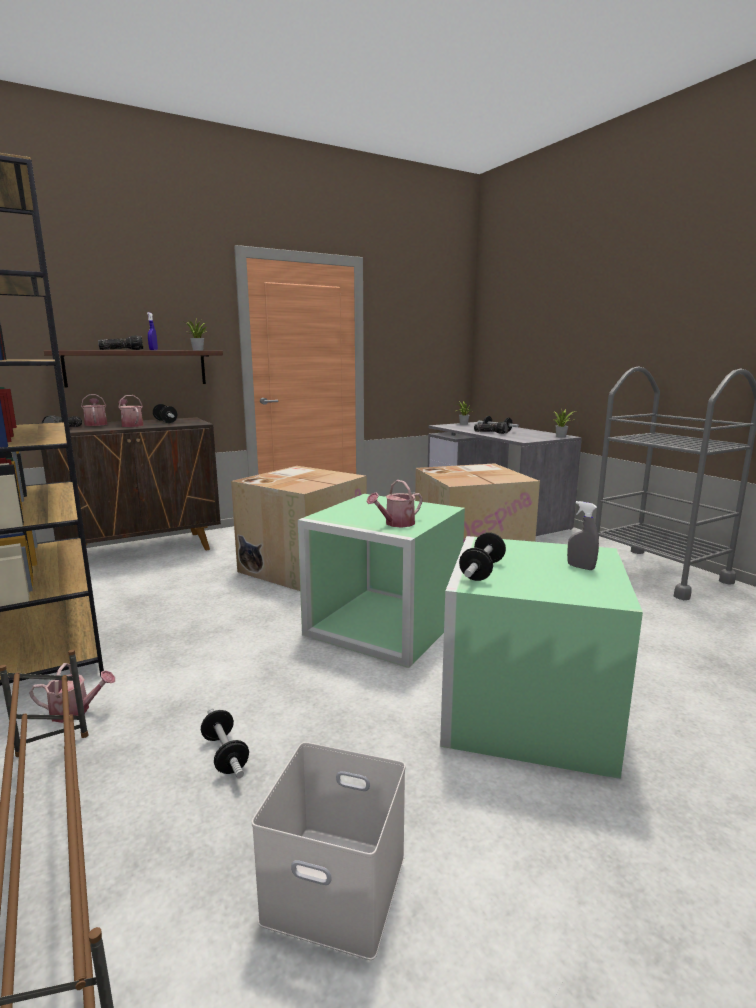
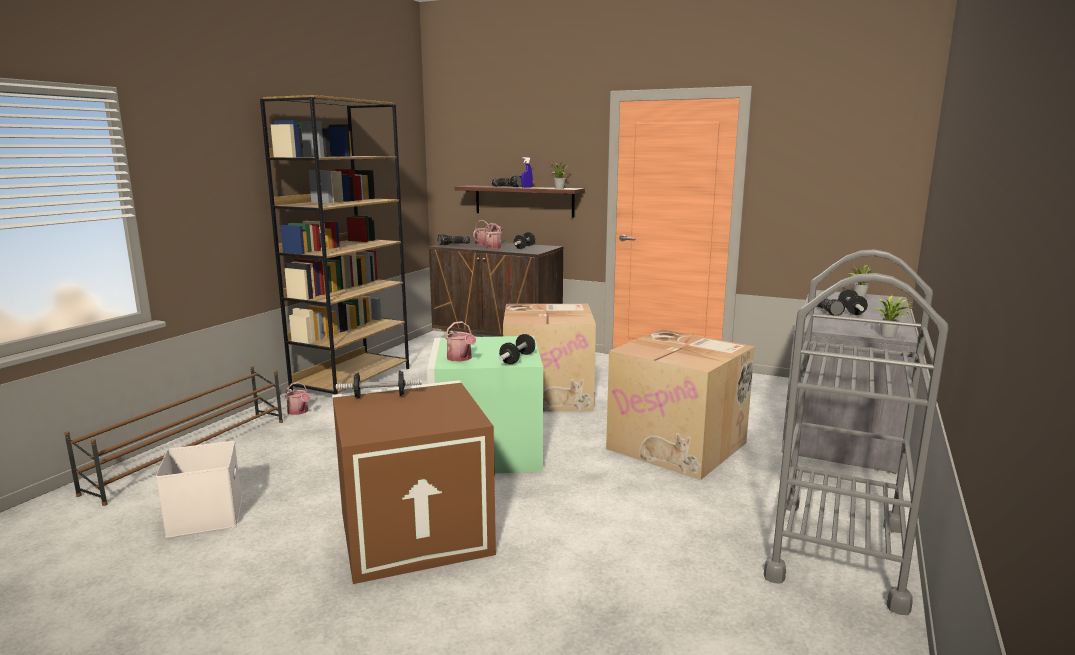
camera: 55 degrees right, 0 degrees up
dumbbell [201,708,249,779] -> dumbbell moved to [499,334,535,364]
watering can [367,480,423,528] -> watering can turned 135 degrees counterclockwise [445,321,476,362]
green storage box [440,536,643,779] -> brown storage box [332,380,496,584]
grey spray bottle [567,501,599,570] -> none

